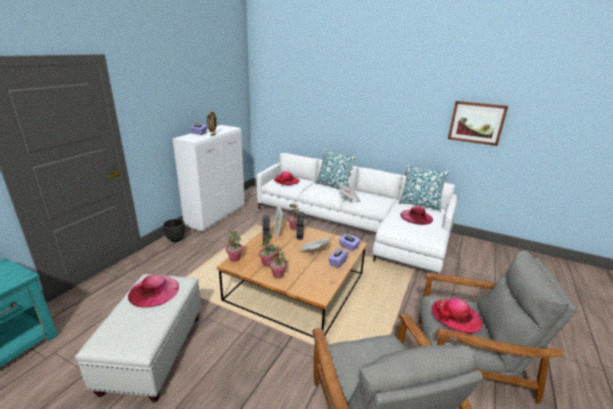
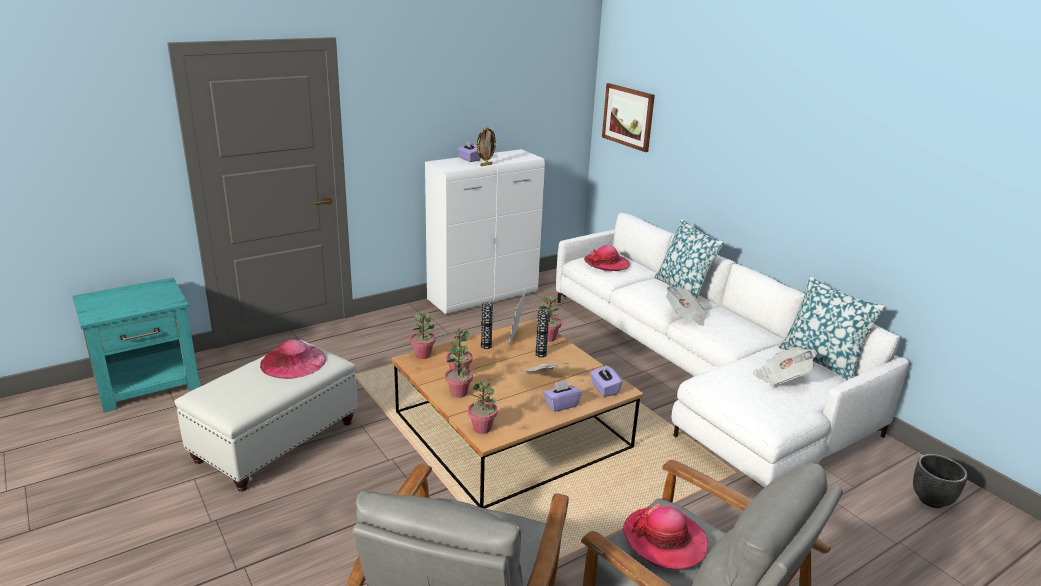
camera: 30 degrees right, 0 degrees up
black planter [163,219,185,242] -> black planter moved to [913,454,968,508]
pink hat [400,206,433,225] -> newspaper [753,347,816,386]
picture [448,101,508,146] -> picture moved to [602,83,655,152]
none -> potted plant [468,379,498,434]

